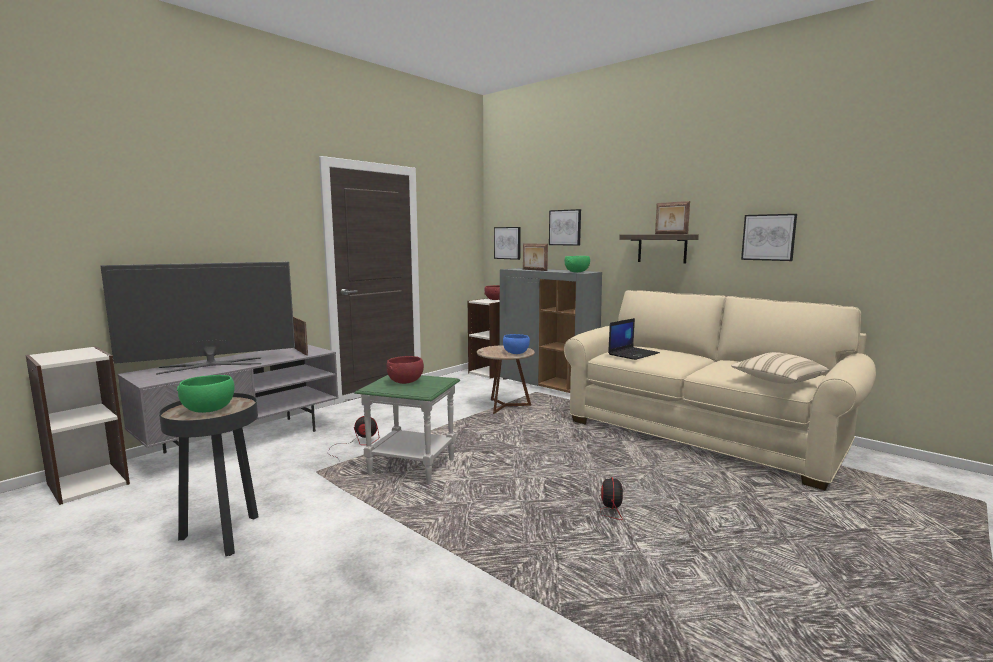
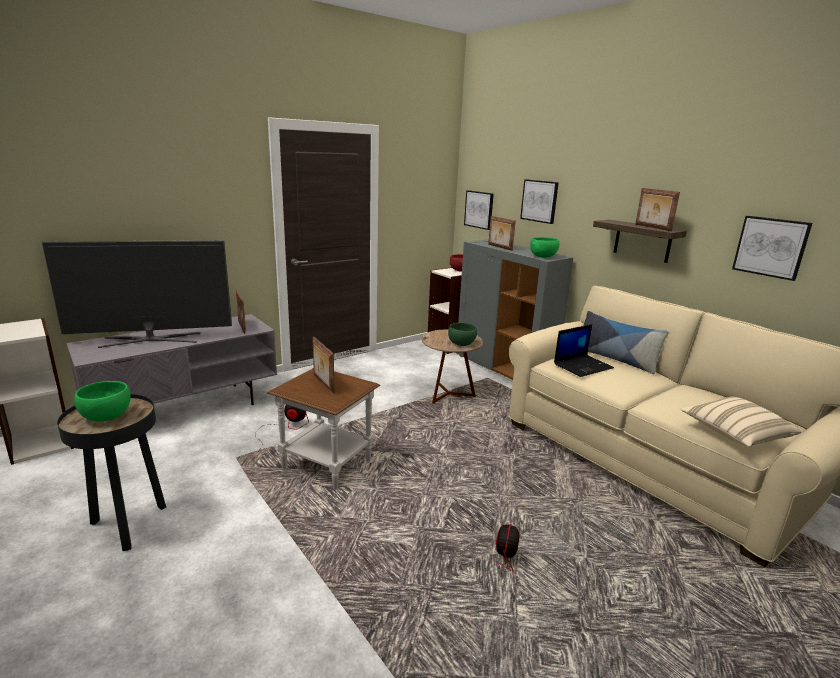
camera: 10 degrees right, 10 degrees up
green side table [354,375,460,484] -> brown side table [267,368,380,490]
red bowl [386,356,424,384] -> picture frame [313,336,335,394]
blue bowl [503,334,530,354] -> green bowl [448,323,477,346]
none -> pillow [584,311,669,374]

